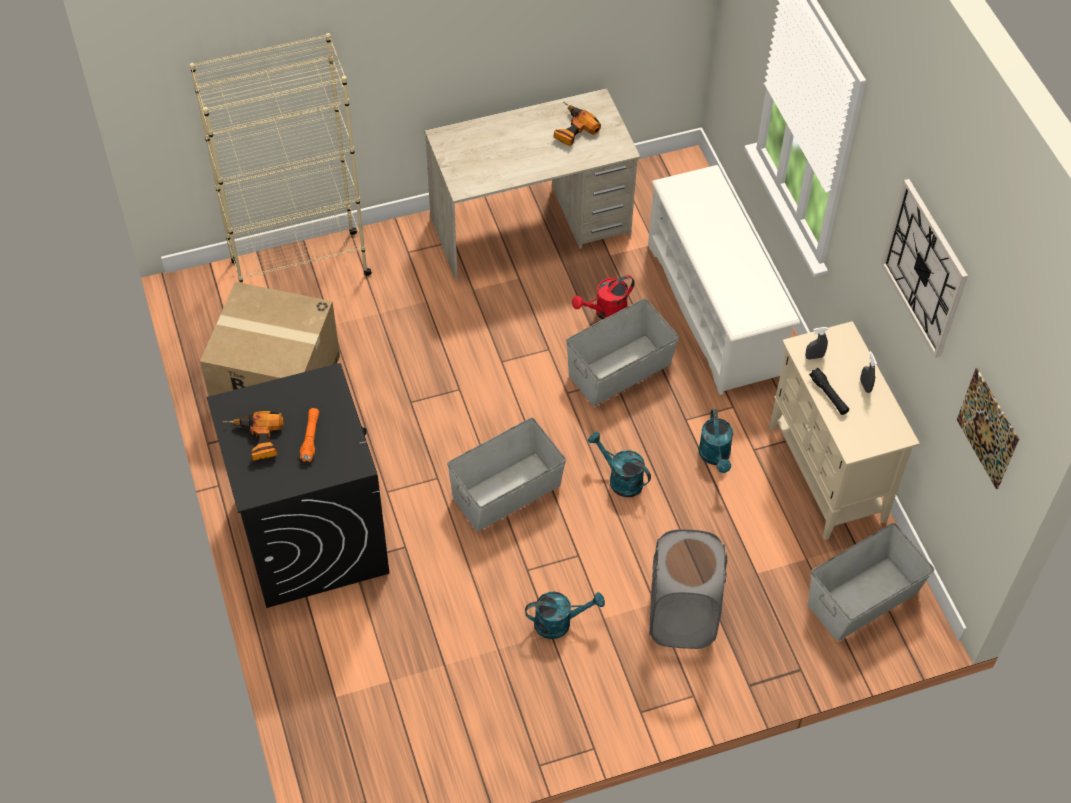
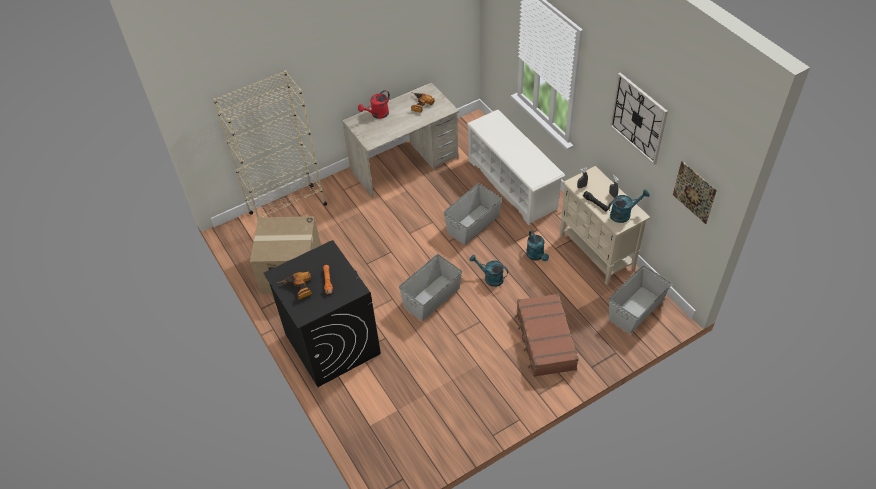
camera: 10 degrees left, 5 degrees down
turquoise watering can [525,591,605,639] -> turquoise watering can moved to [608,189,650,223]
red watering can [572,275,635,320] -> red watering can moved to [358,90,390,119]
grey laundry basket [649,529,727,649] -> brown suitcase [515,293,579,377]

